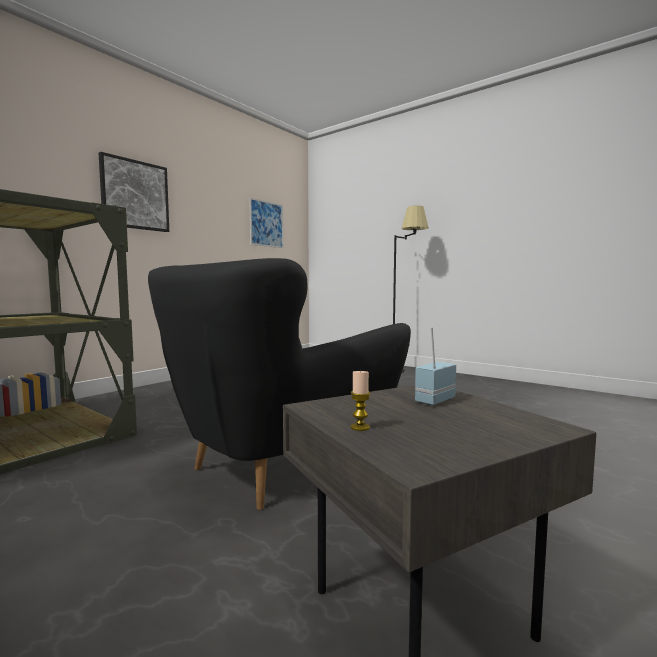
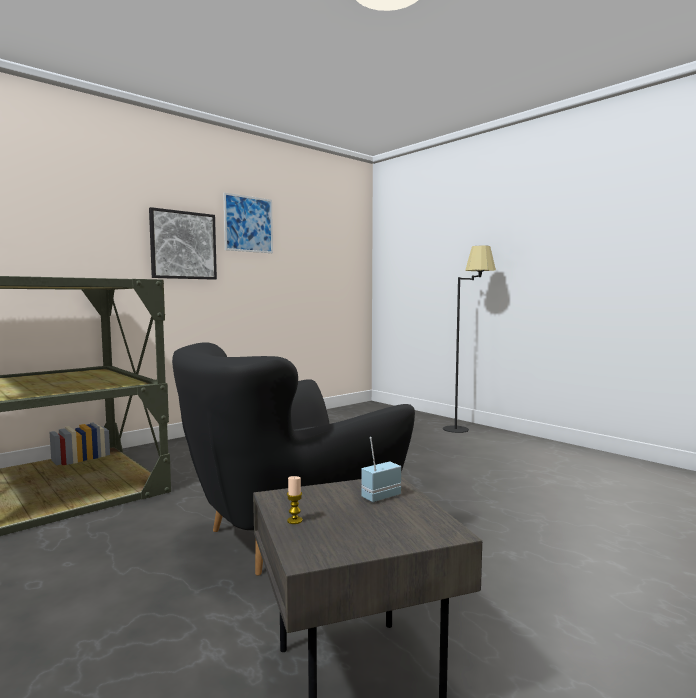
camera: 10 degrees right, 0 degrees up
picture [249,198,283,248] -> picture moved to [223,193,273,253]

